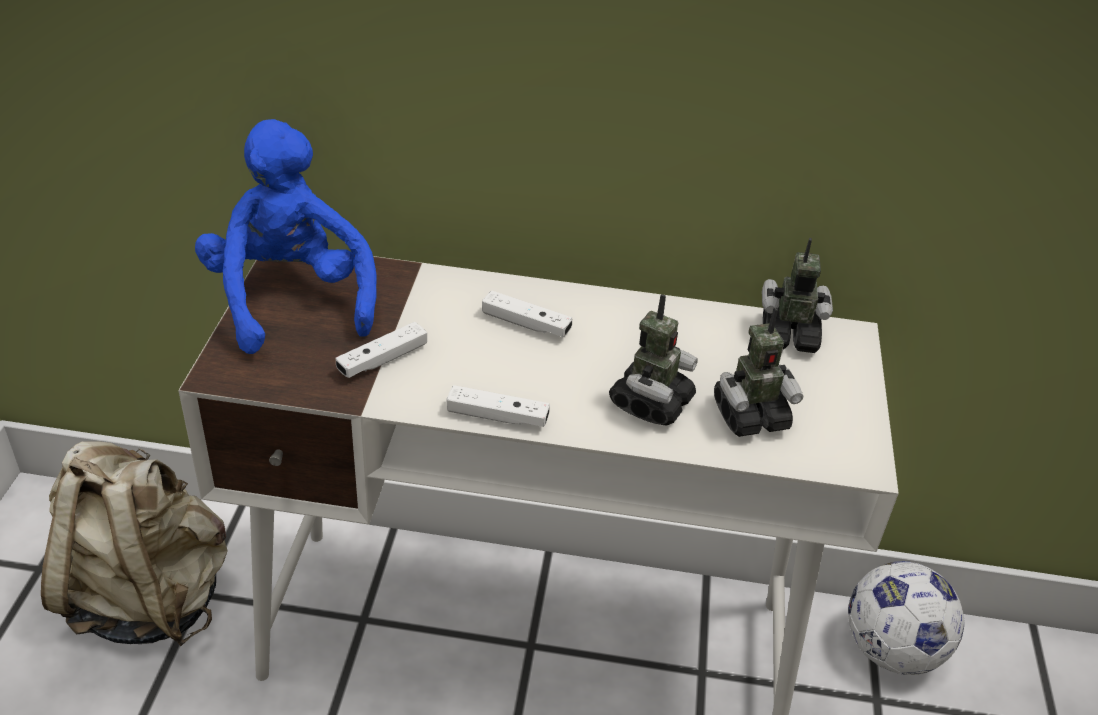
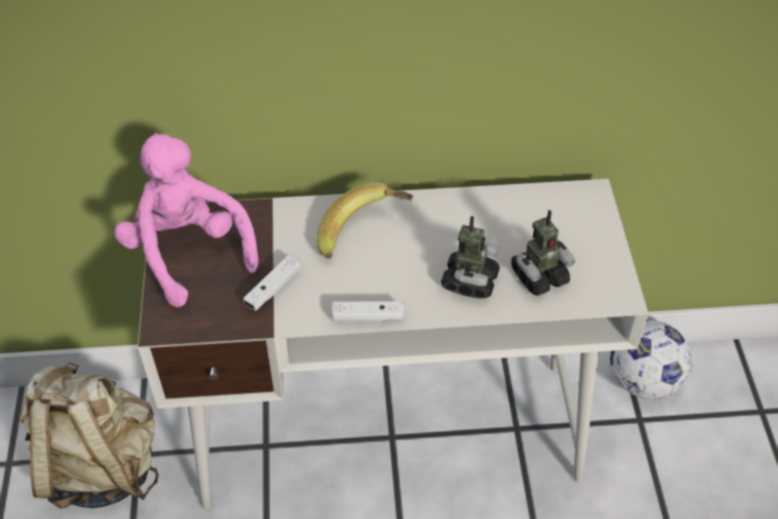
camera: 10 degrees left, 10 degrees up
blue plush toy [195,119,377,354] -> pink plush toy [114,133,259,307]
white game controller [482,290,572,337] -> banana [316,182,413,259]
toy robot [762,238,833,353] -> none

